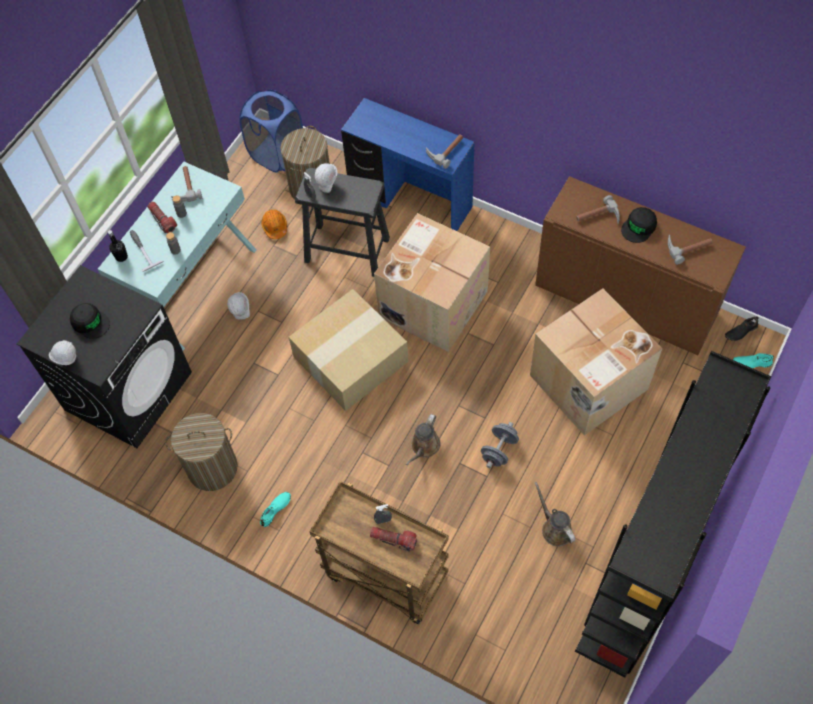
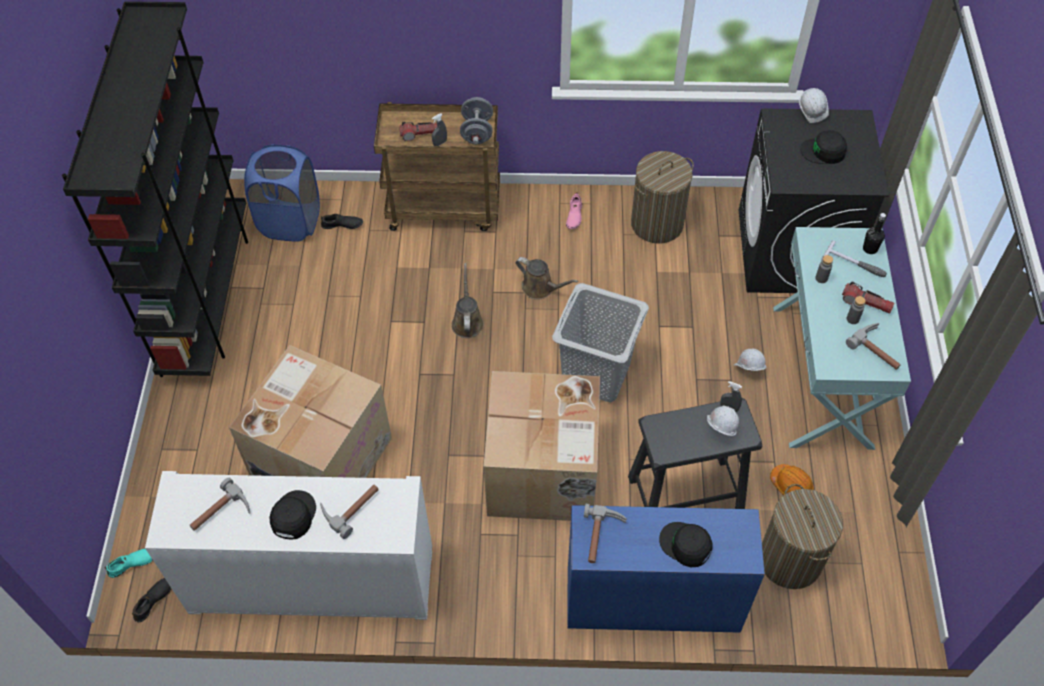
camera: 150 degrees right, 5 degrees down
blue laundry basket [239,90,303,173] -> blue laundry basket moved to [244,144,320,242]
turquoise shoe [260,492,291,527] -> pink shoe [566,193,582,229]
cardboard box [289,289,409,411] -> grey laundry basket [552,283,649,402]
grey dumbbell [481,422,519,468] -> grey dumbbell moved to [460,97,493,144]
brown cabinet [535,176,746,355] -> white cabinet [145,471,432,620]
brown watering can [535,482,575,546] -> brown watering can moved to [516,257,578,300]
none -> black shoe [321,214,363,229]
none -> black cap [659,522,713,567]

